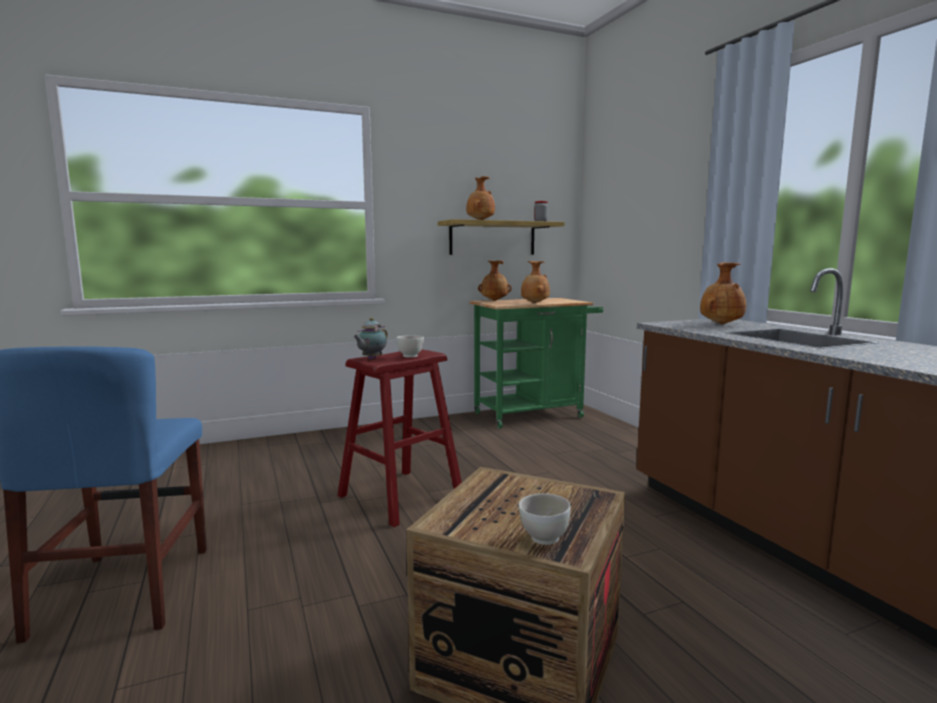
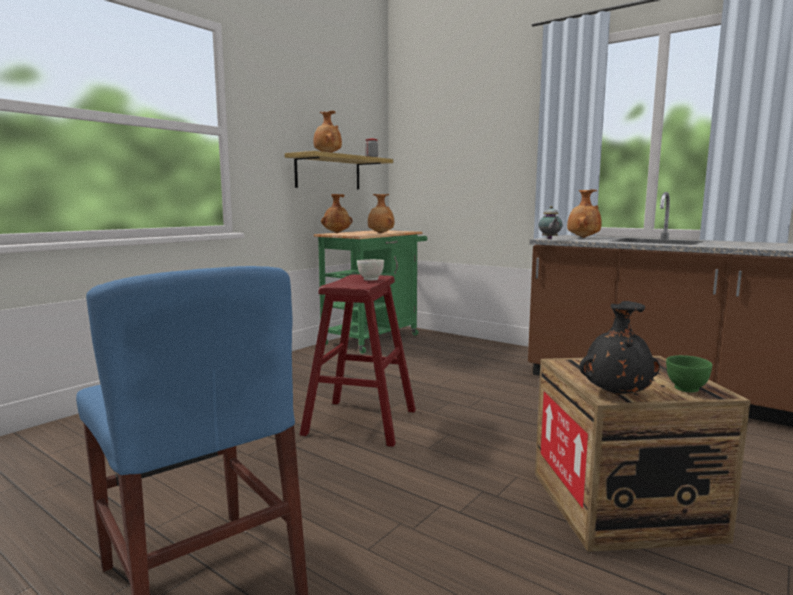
camera: 30 degrees left, 0 degrees up
teapot [353,317,387,359] -> teapot moved to [538,206,563,239]
white bowl [519,493,571,545] -> green bowl [666,355,712,393]
none -> black vase [579,301,660,395]

